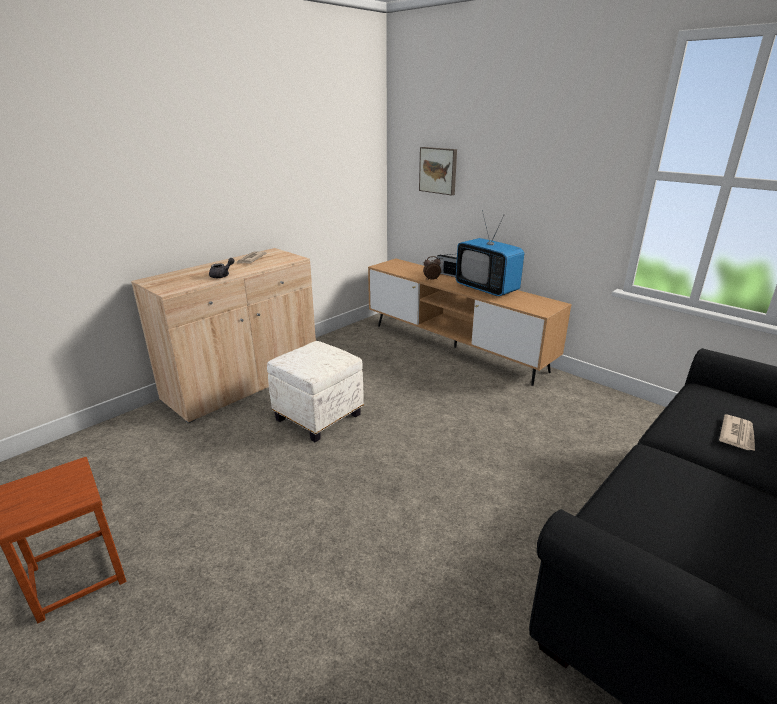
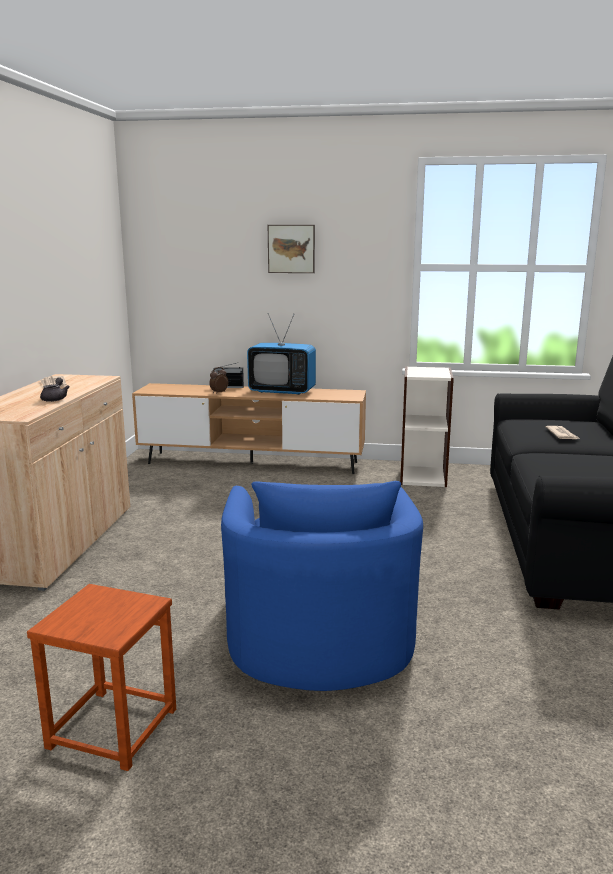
camera: 35 degrees left, 10 degrees down
white ottoman [267,341,364,442] -> none
picture [419,147,457,196] -> picture moved to [268,225,315,273]
none -> blue armchair [221,481,423,691]
none -> bookcase [400,366,454,487]

